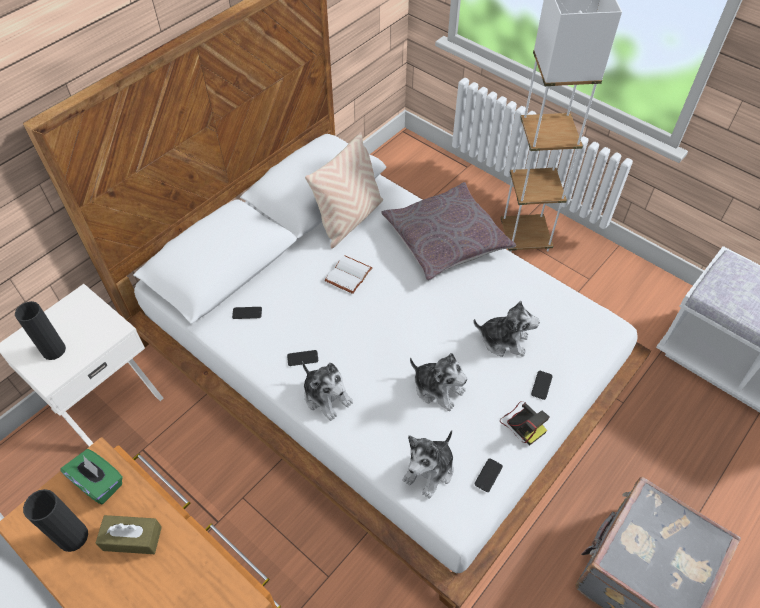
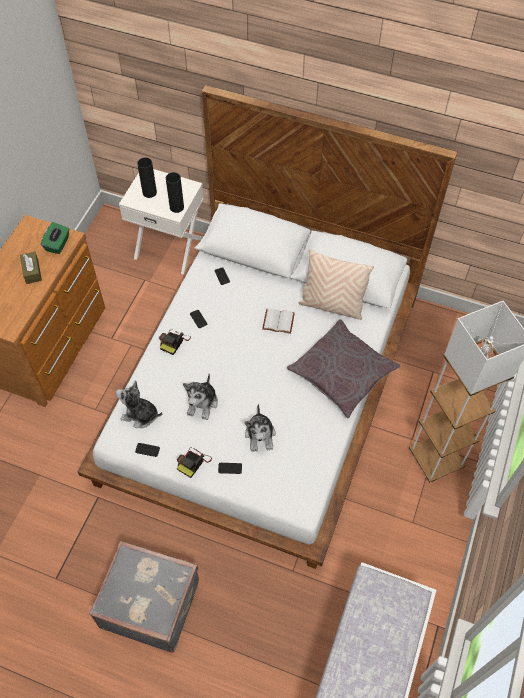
camera: 70 degrees right, 5 degrees up
black vase [23,489,88,552] -> black vase moved to [166,172,184,213]
plush toy [302,361,353,421] -> camera [159,329,191,355]

